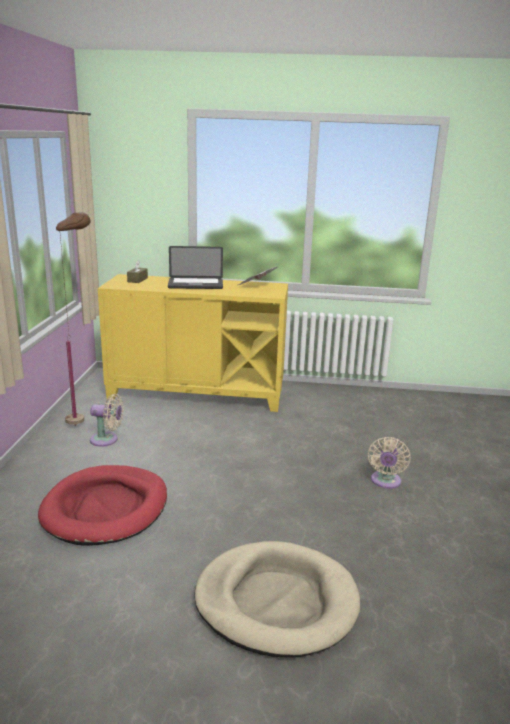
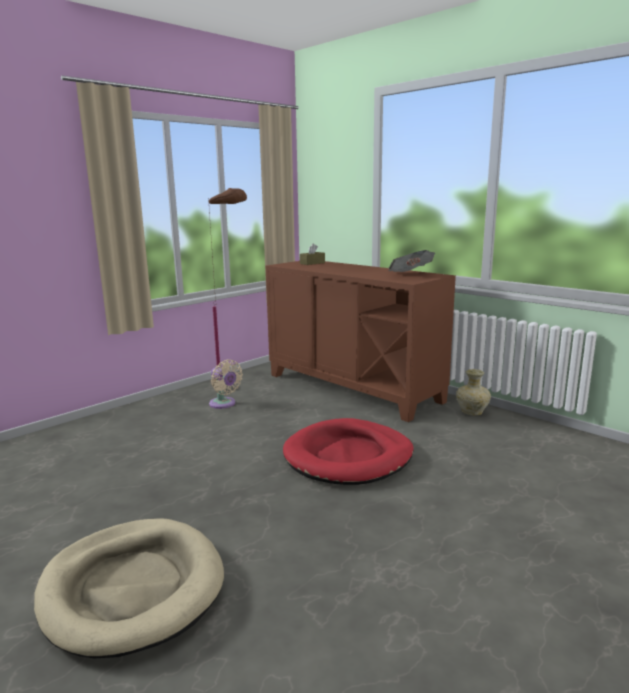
camera: 40 degrees right, 5 degrees down
red dog bed [38,465,167,546] -> red dog bed moved to [283,418,414,485]
yellow cabinet [98,274,288,412] -> brown cabinet [265,261,456,422]
laptop [168,246,223,289] -> none
beige fan [368,437,411,489] -> none
none -> beige vase [456,369,491,415]

